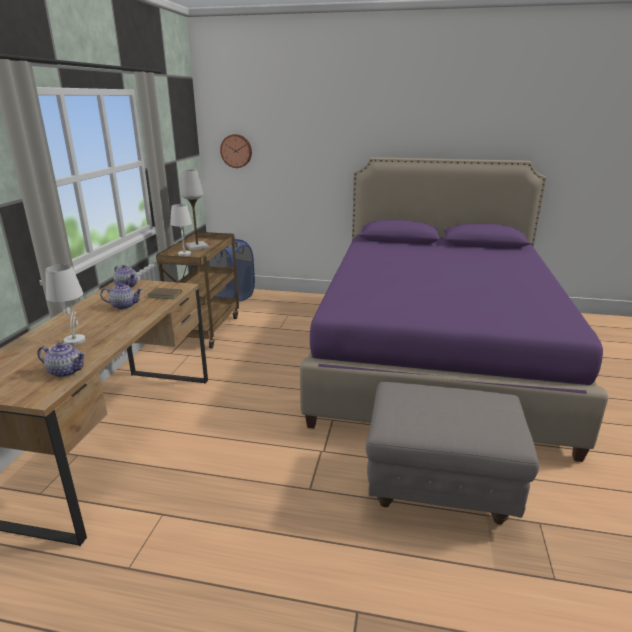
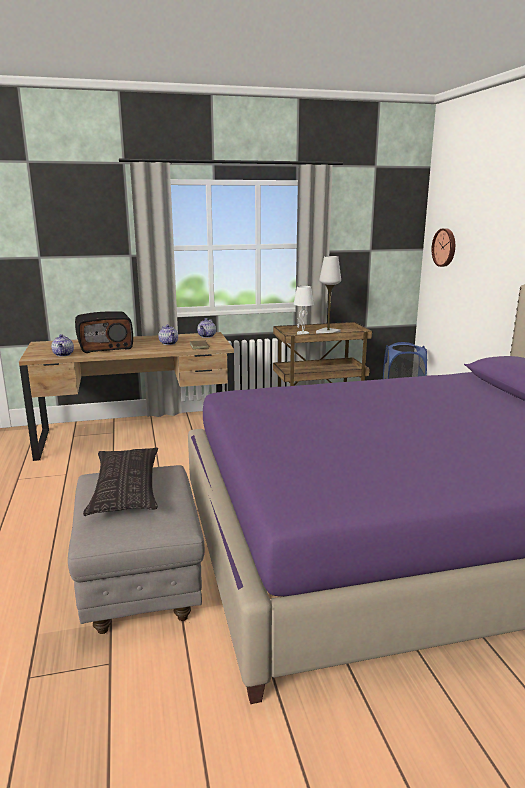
camera: 65 degrees right, 5 degrees down
white table lamp [45,264,86,346] -> radio [75,311,133,353]
none -> pillow [83,448,158,516]

